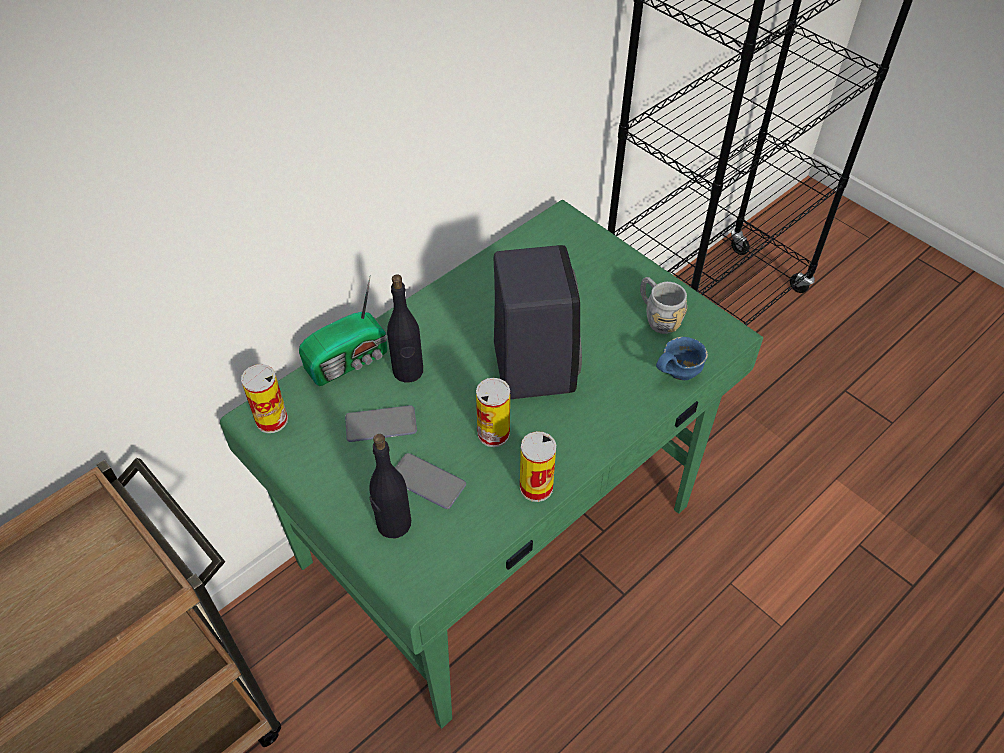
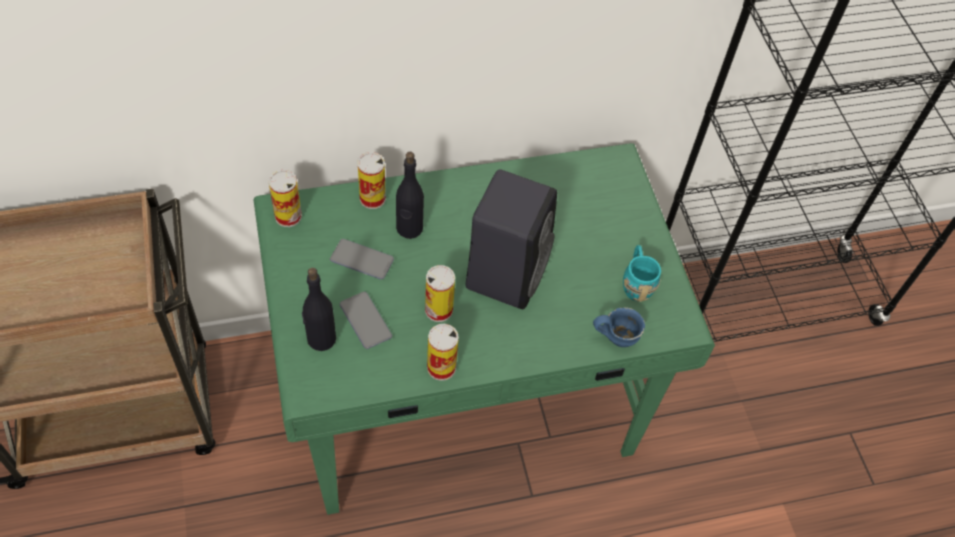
camera: 25 degrees right, 5 degrees up
radio [299,275,388,386] -> can [358,152,386,209]
grey mug [640,277,687,334] -> turquoise mug [623,245,661,302]

